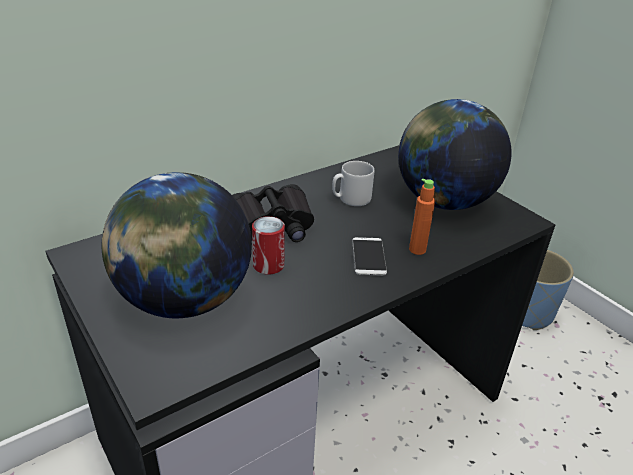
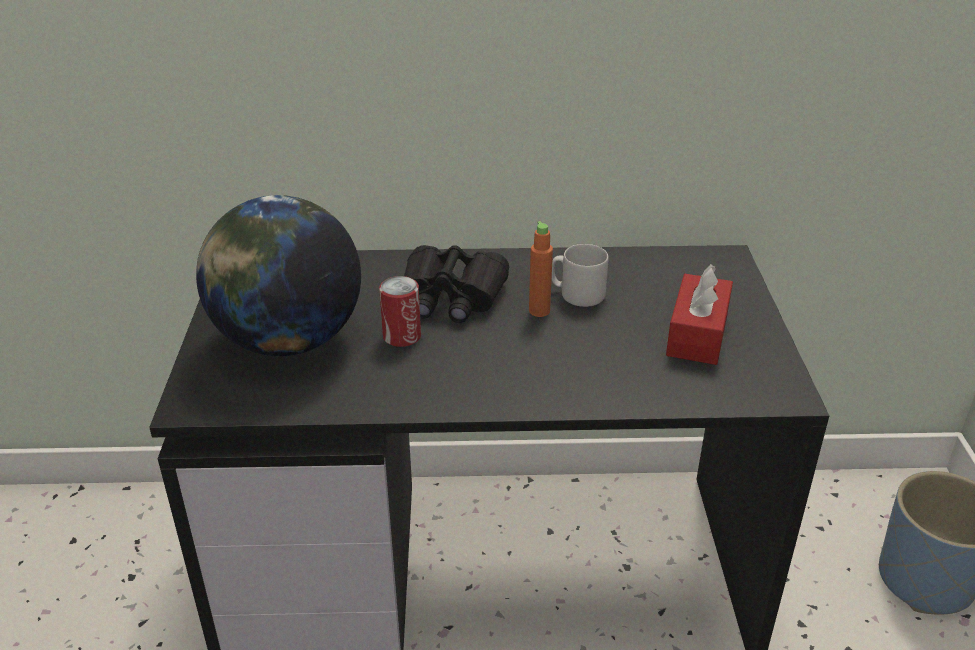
camera: 35 degrees right, 0 degrees up
phone [352,237,387,276] -> none
globe [398,99,511,210] -> red tissue box [666,264,733,365]
orange bottle [409,179,435,255] -> orange bottle moved to [529,221,553,317]

